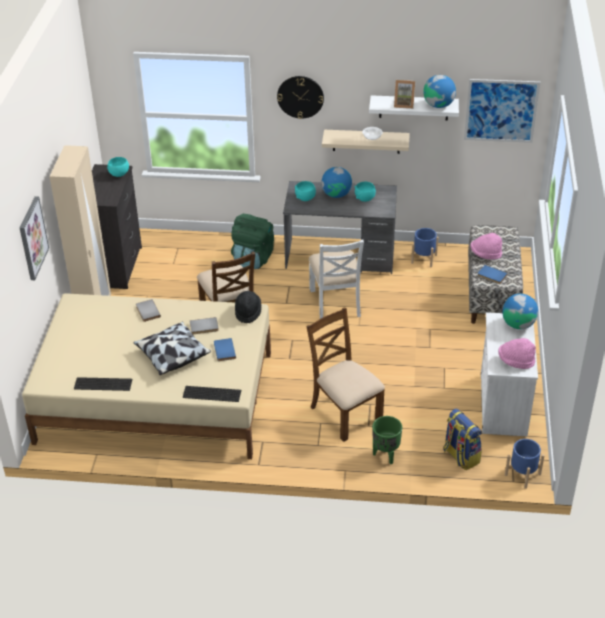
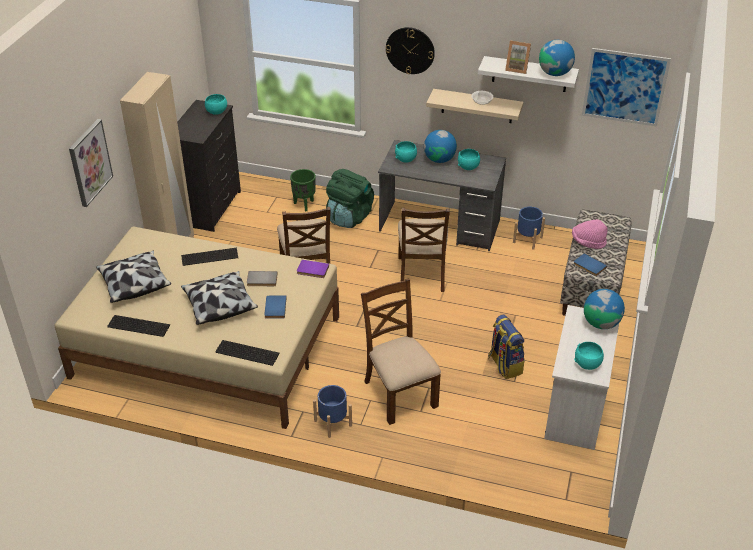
camera: 10 degrees right, 0 degrees up
grey book [136,299,161,322] -> keyboard [181,248,238,266]
black hat [235,291,261,323] -> purple book [297,260,329,278]
white chair [309,239,364,319] -> brown chair [398,208,450,292]
green planter [372,416,402,464] -> green planter moved to [290,169,316,211]
backpack [443,409,482,470] -> backpack moved to [488,315,524,379]
pink hat [498,338,536,369] -> turquoise bowl [574,342,604,370]
blue planter [505,439,545,489] -> blue planter moved to [313,385,352,438]
none -> pillow [96,251,171,303]

